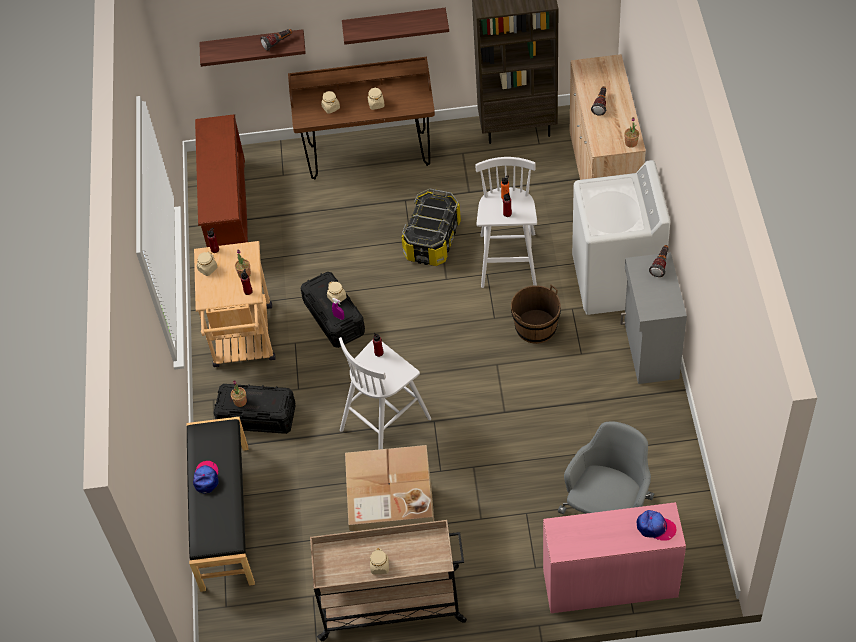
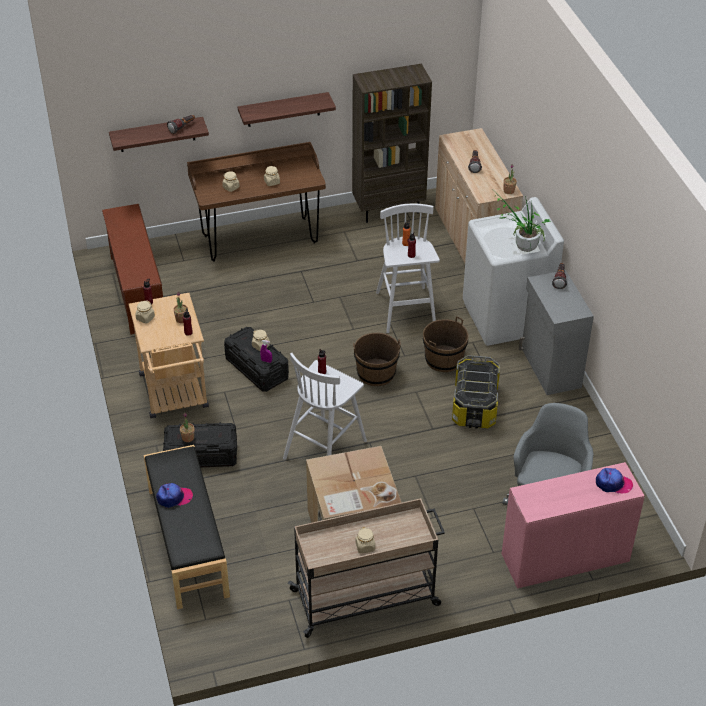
camera: 15 degrees left, 10 degrees down
cap [193,461,219,493] -> cap turned 90 degrees clockwise [156,483,193,508]
storage box [401,189,461,266] -> storage box moved to [452,355,500,429]
none -> brown bucket [353,333,401,386]
none -> potted plant [497,195,551,252]

